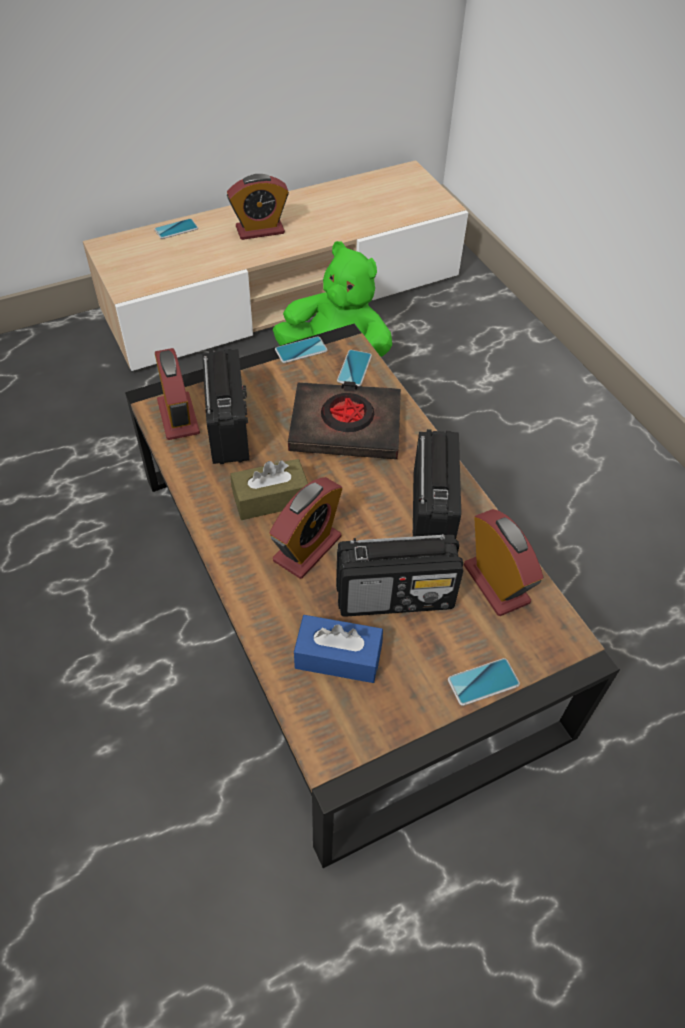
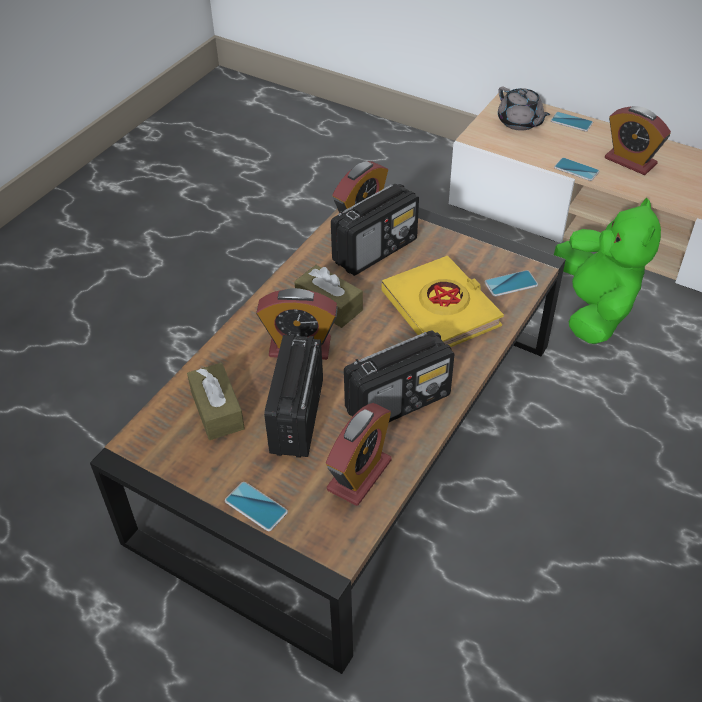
camera: 60 degrees right, 5 degrees down
phone [275,336,328,363] -> phone moved to [554,158,599,181]
black book [288,381,401,459] -> yellow book [382,256,504,347]
blue tissue box [294,615,383,683] -> brown tissue box [187,363,245,440]
radio [336,534,463,617] -> radio turned 45 degrees clockwise [264,335,323,458]
none -> grey teapot [498,87,550,131]

